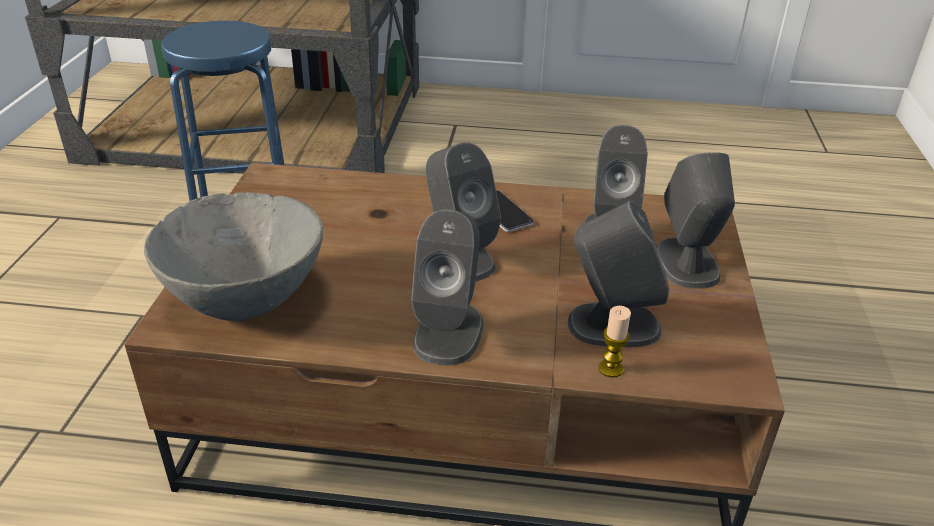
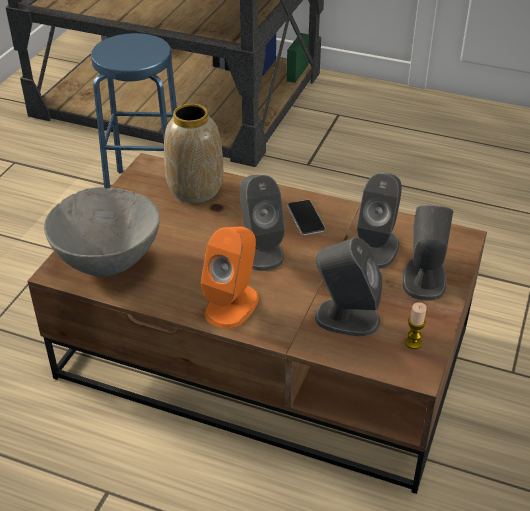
camera: 15 degrees right, 5 degrees up
grey speaker [411,210,483,366] -> orange speaker [201,226,259,329]
candle [599,306,631,378] -> candle moved to [405,302,426,349]
none -> vase [164,104,223,203]

